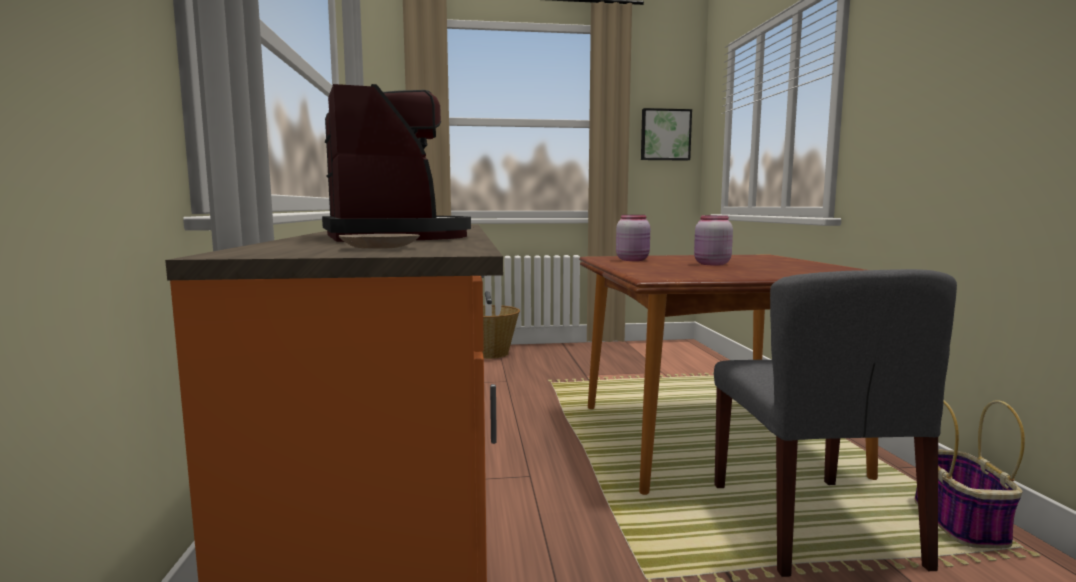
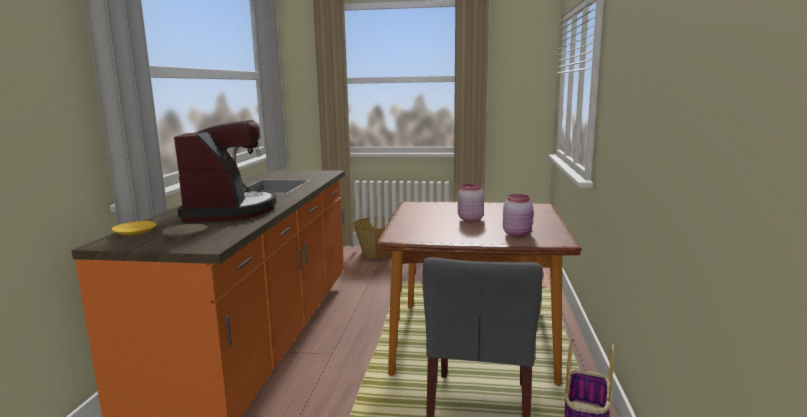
camera: 15 degrees right, 5 degrees up
pink jar [616,215,650,261] -> pink jar moved to [503,194,533,237]
picture [641,108,692,161] -> none
none -> yellow plate [112,221,157,235]

